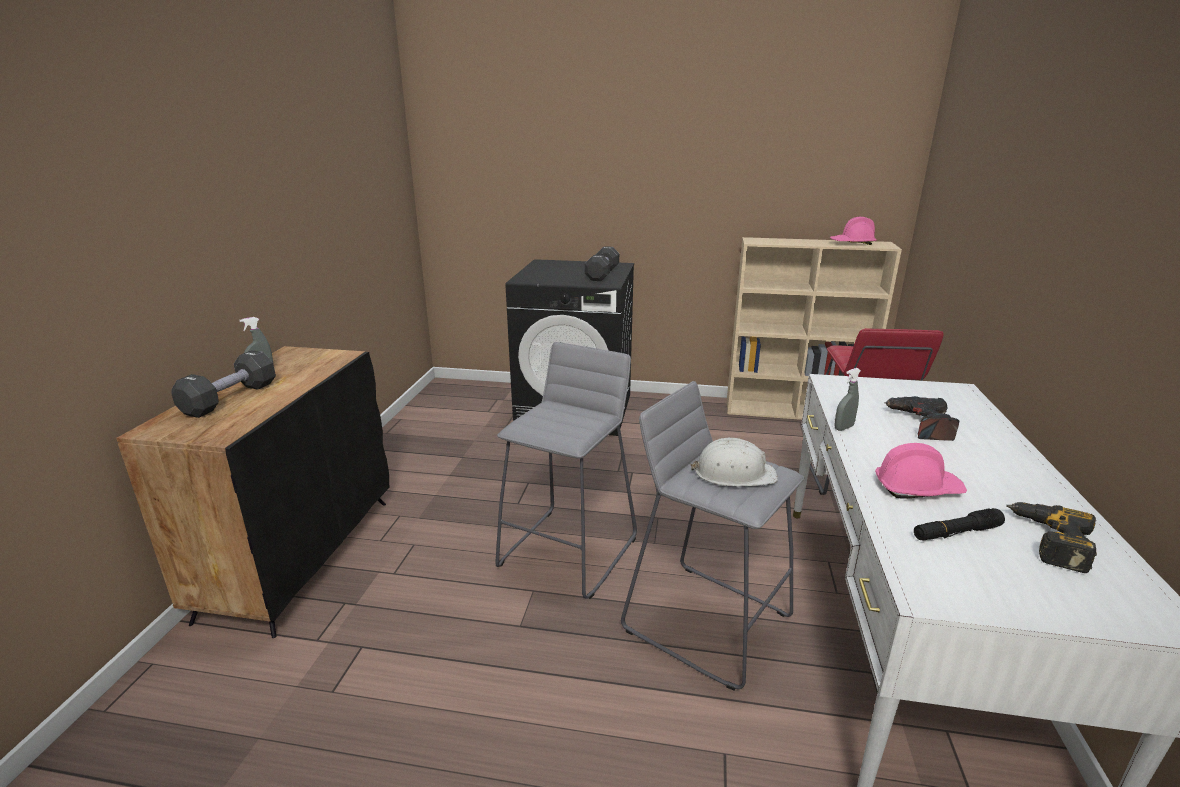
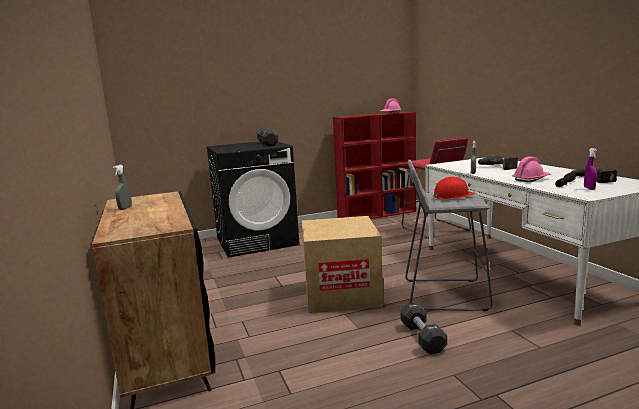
camera: 30 degrees left, 10 degrees down
black dumbbell [172,350,276,418] -> black dumbbell moved to [401,303,447,354]
grey stool [495,342,637,599] -> cardboard box [302,216,383,313]
white hard hat [690,438,778,486] -> red hard hat [433,177,475,199]
beige bookcase [727,237,902,420] -> red bookcase [333,112,416,219]
none -> purple spray bottle [584,148,597,190]

